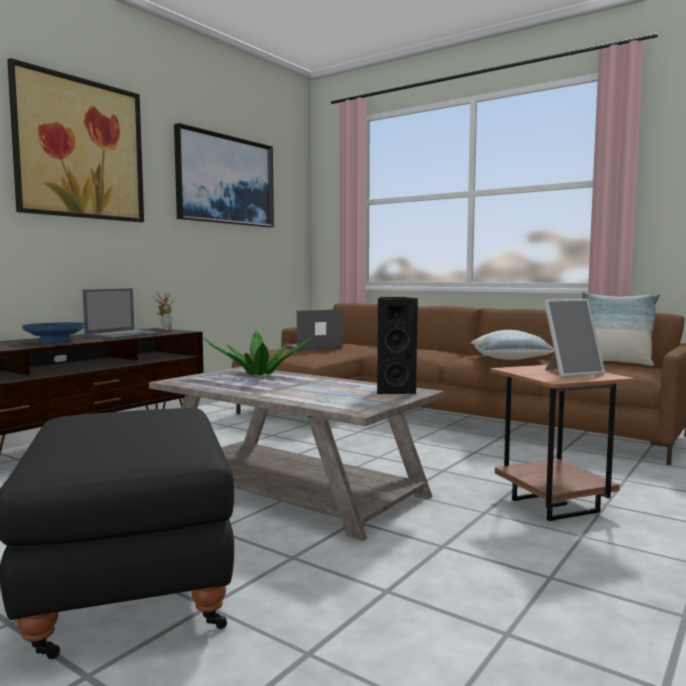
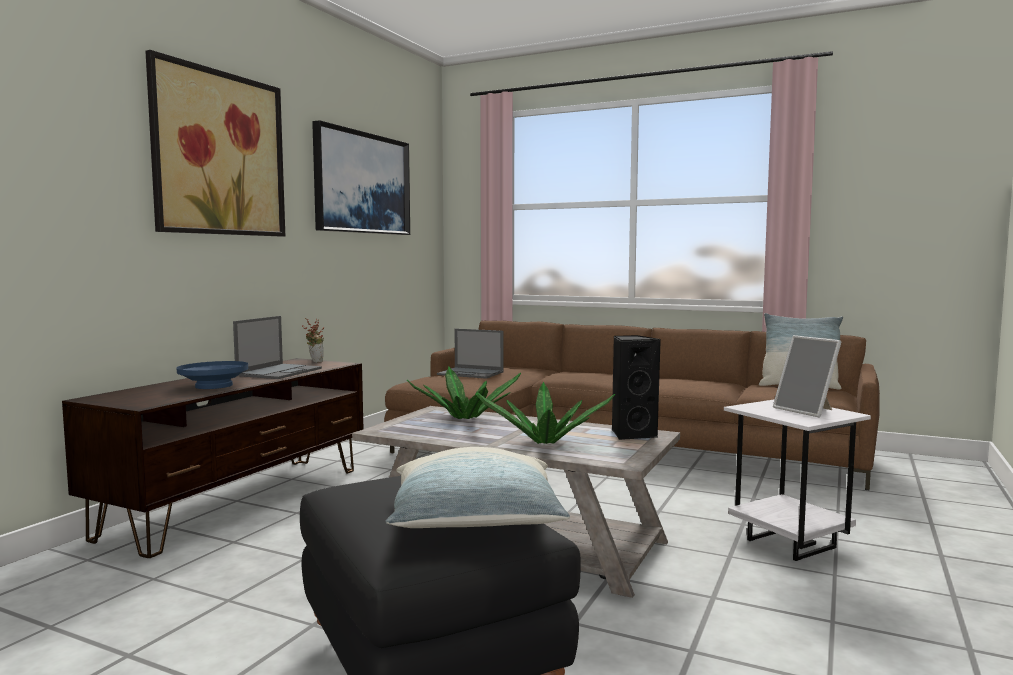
camera: 10 degrees left, 0 degrees up
laptop [287,309,343,350] -> laptop turned 120 degrees counterclockwise [437,329,504,379]
pillow [471,330,555,360] -> pillow moved to [385,447,570,528]
brown side table [490,365,634,521] -> white side table [724,399,871,561]
picture frame [544,299,605,377] -> picture frame turned 90 degrees clockwise [773,335,841,418]
none -> potted plant [476,382,615,444]

